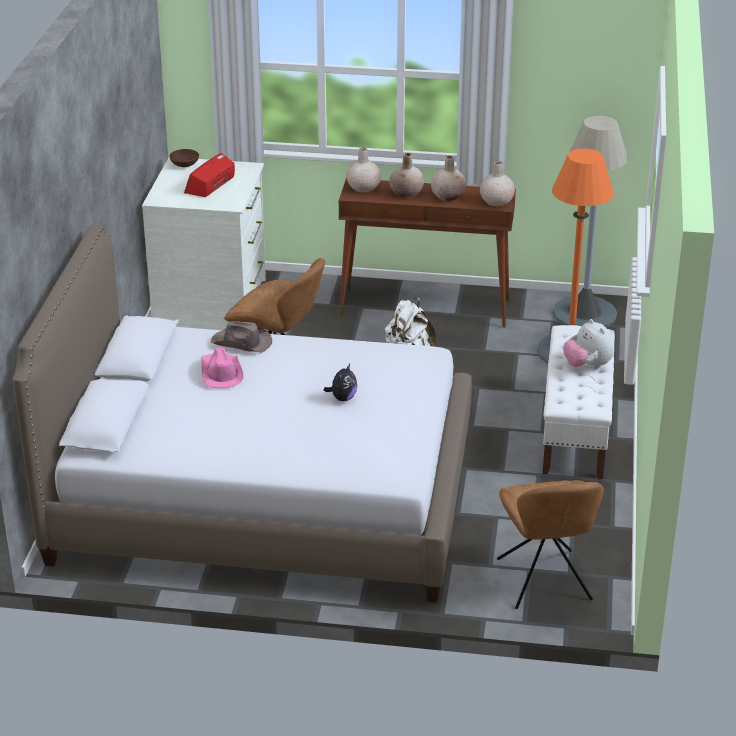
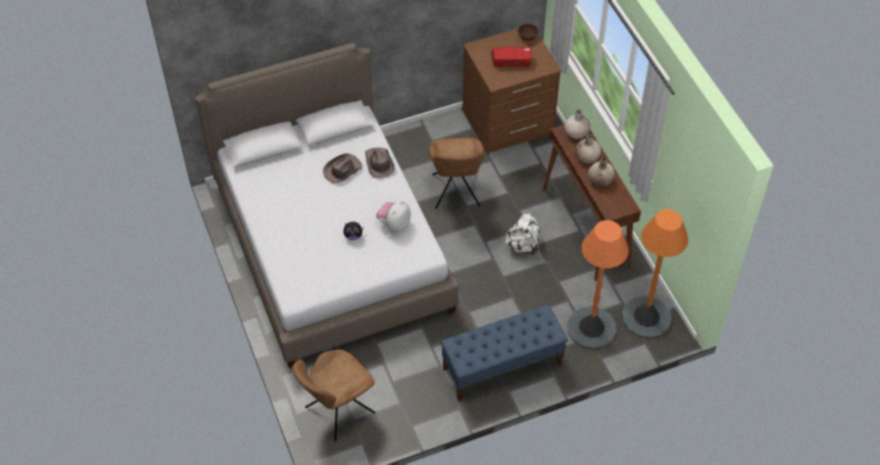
camera: 60 degrees right, 20 degrees up
white dresser [142,157,266,330] -> brown dresser [462,24,562,155]
pink hat [201,348,243,388] -> brown hat [323,153,363,184]
beige vase [480,161,515,206] -> none
white bench [543,325,615,479] -> blue bench [441,304,568,402]
grey floor lamp [553,116,628,328] -> orange floor lamp [622,209,688,338]
plush toy [563,319,614,369] -> plush toy moved to [376,201,411,232]

